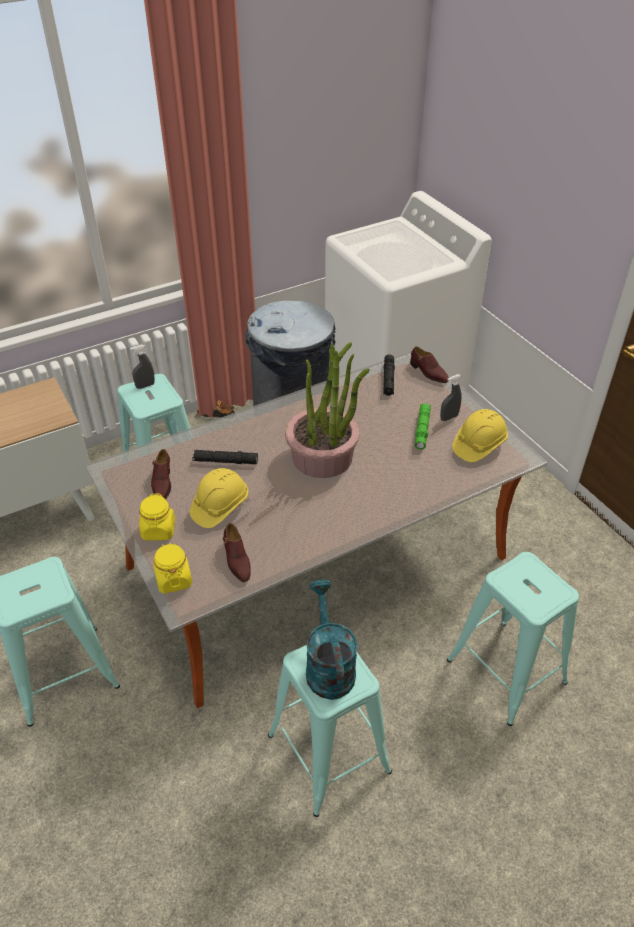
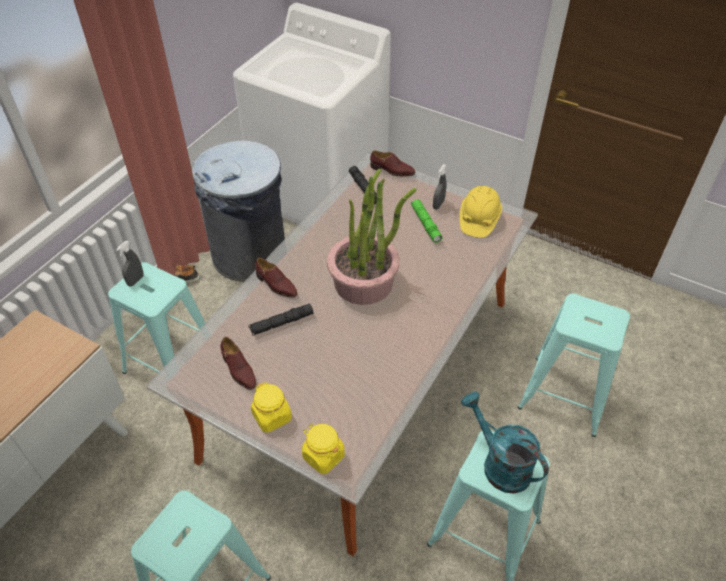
camera: 30 degrees left, 5 degrees up
yellow hard hat [190,468,248,528] -> none
brown shoe [223,523,251,582] -> brown shoe moved to [255,258,298,298]

